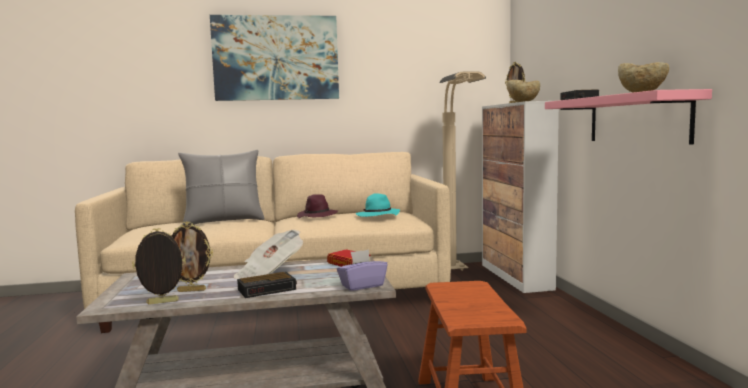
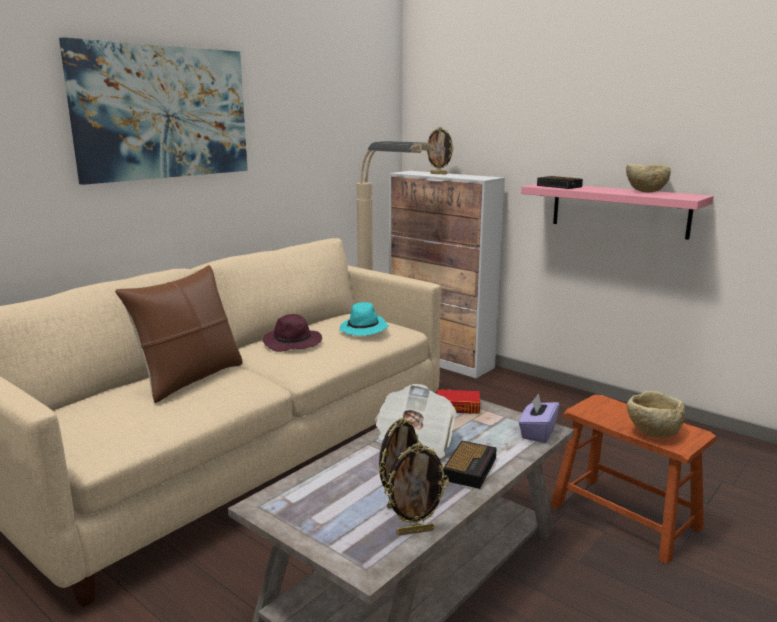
camera: 40 degrees left, 10 degrees up
picture frame [132,228,186,305] -> picture frame turned 135 degrees counterclockwise [384,443,449,535]
grey pillow [178,150,264,225] -> brown pillow [115,265,243,403]
beige bowl [507,80,540,102] -> beige bowl moved to [627,391,685,438]

